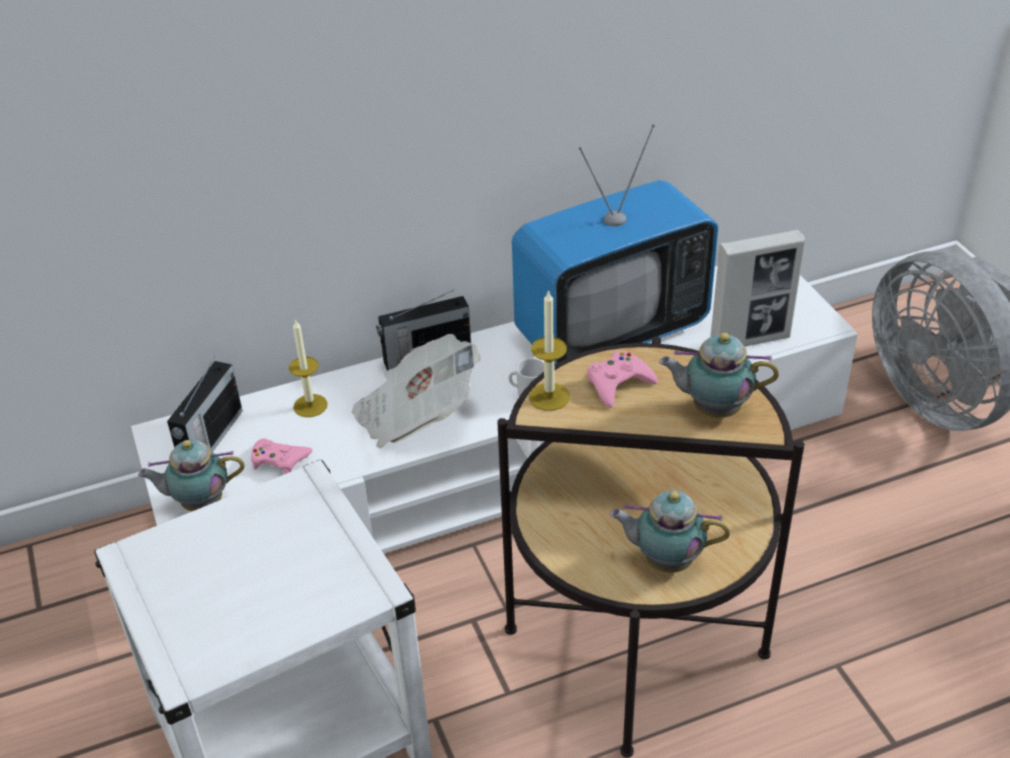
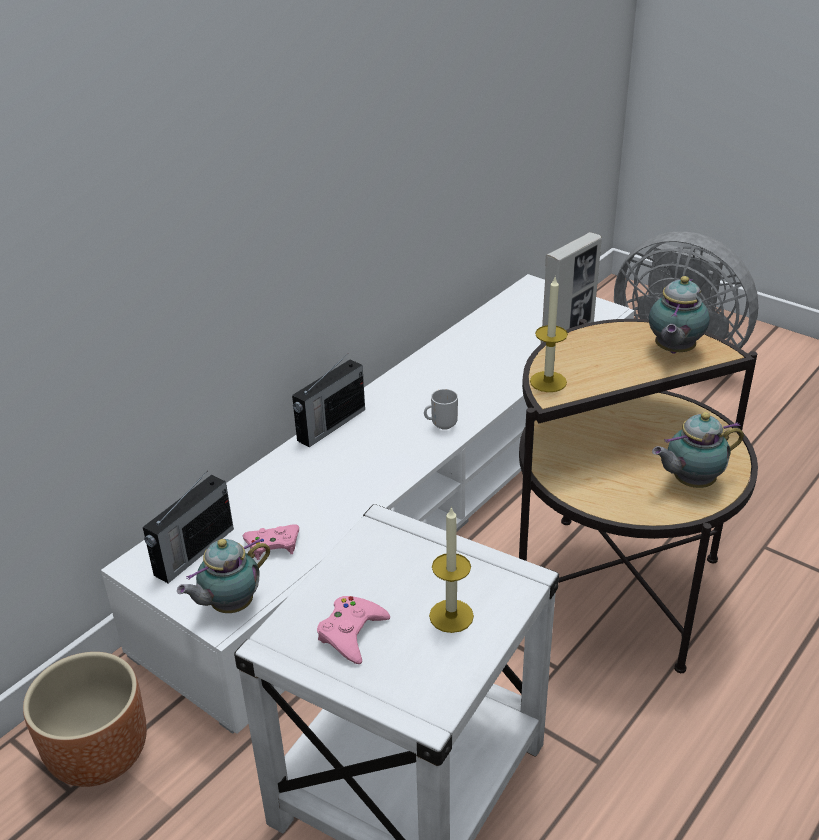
camera: 30 degrees left, 5 degrees down
radio [167,357,242,452] -> radio turned 45 degrees clockwise [143,470,234,583]
candle [289,319,328,417] -> candle moved to [429,506,474,633]
newspaper [352,334,480,449] -> none
television [512,124,718,365] -> none
pink game controller [587,351,658,408] -> pink game controller moved to [317,596,390,664]
teapot [659,333,779,418] -> teapot turned 45 degrees counterclockwise [649,276,710,354]
none -> brown planter [23,652,147,787]

